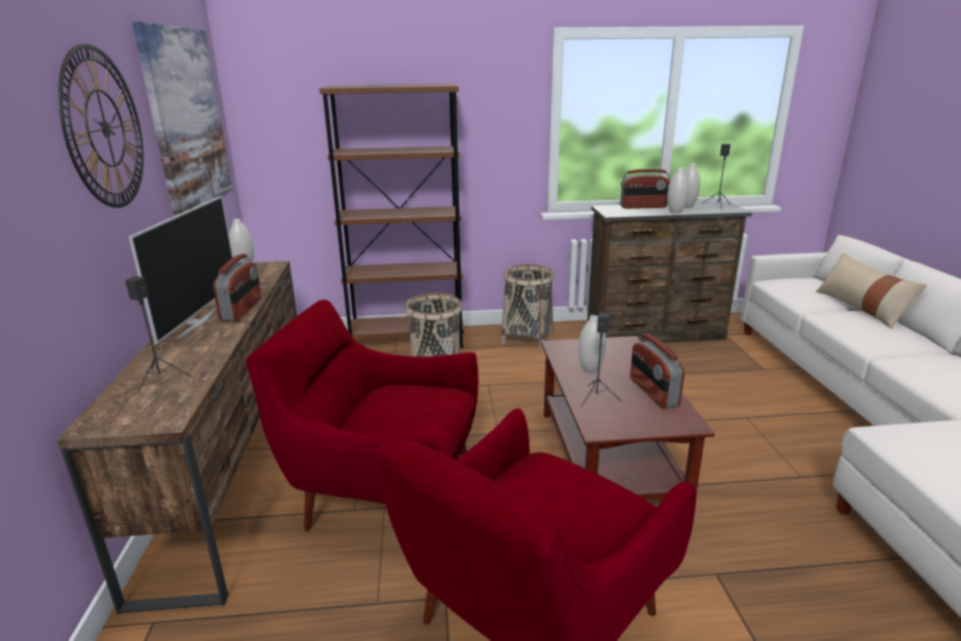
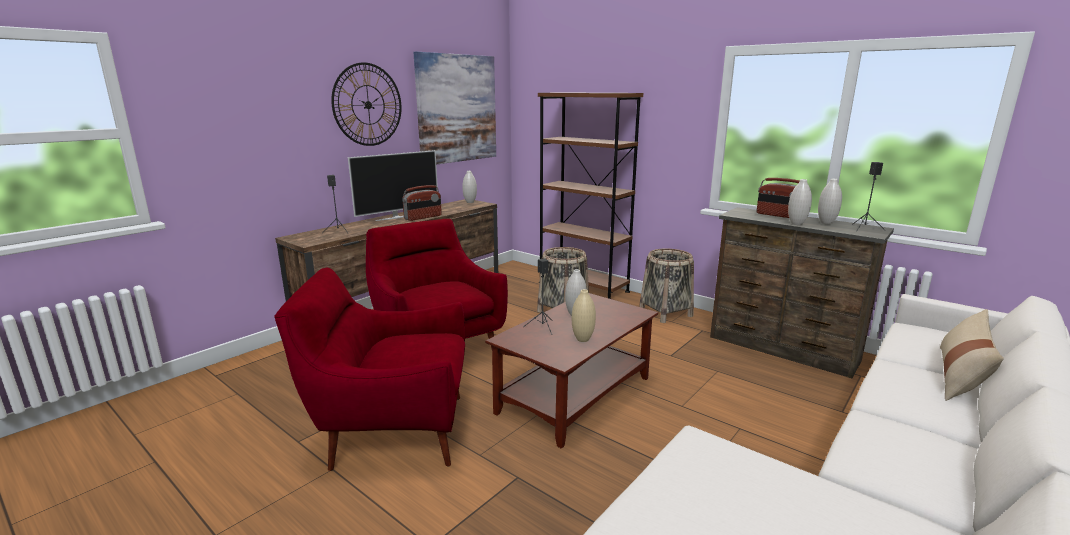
camera: 45 degrees right, 5 degrees down
radio [630,333,685,409] -> beige vase [572,289,596,342]

